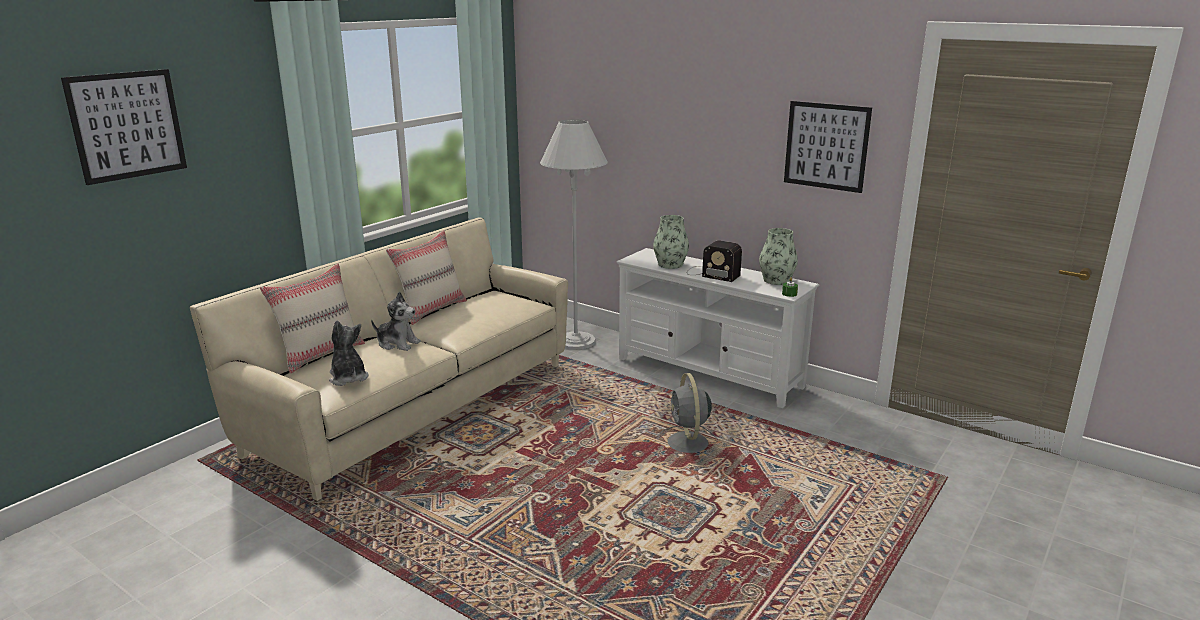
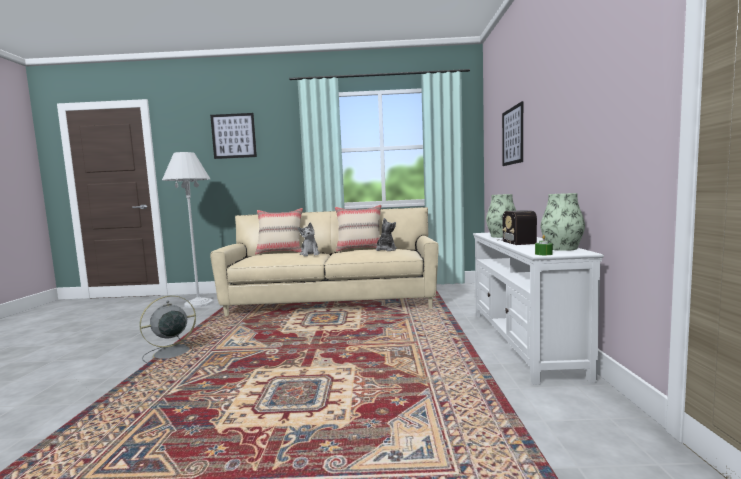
camera: 55 degrees right, 15 degrees down
plush toy [329,320,368,386] -> plush toy moved to [376,218,397,251]
white floor lamp [540,119,608,350] -> white floor lamp moved to [162,152,213,308]
grey fan [658,373,717,453] -> grey fan moved to [139,296,203,363]
picture [784,101,872,193] -> picture moved to [502,101,523,166]

